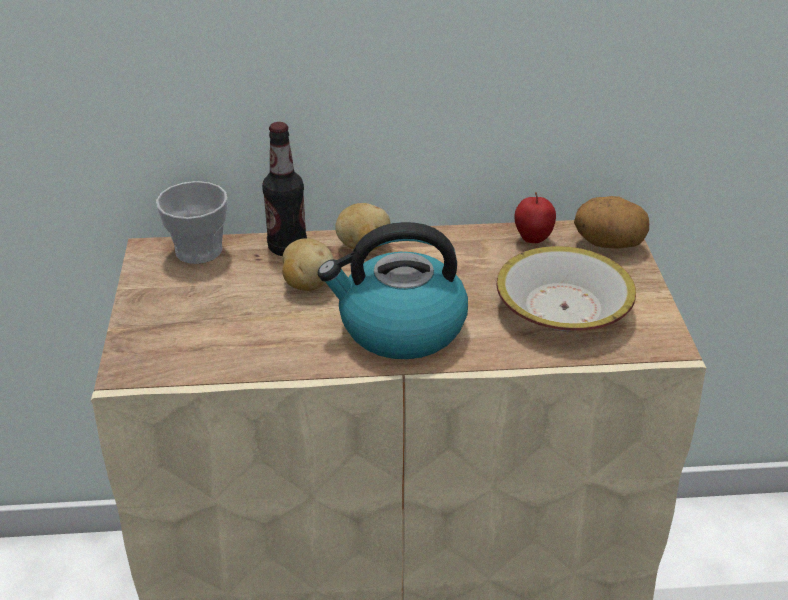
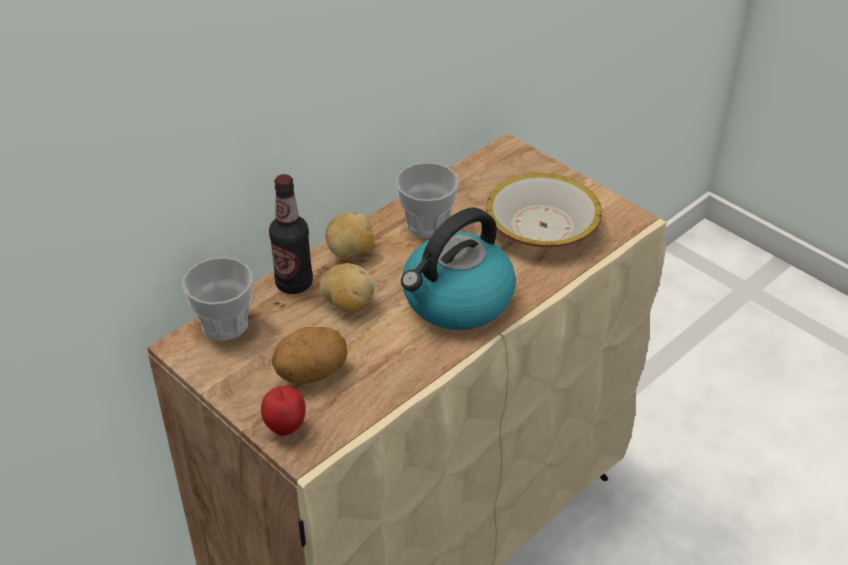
camera: 40 degrees left, 5 degrees up
apple [514,192,556,243] -> apple moved to [261,385,305,436]
potato [574,196,649,248] -> potato moved to [272,327,347,384]
none -> cup [395,162,459,238]

